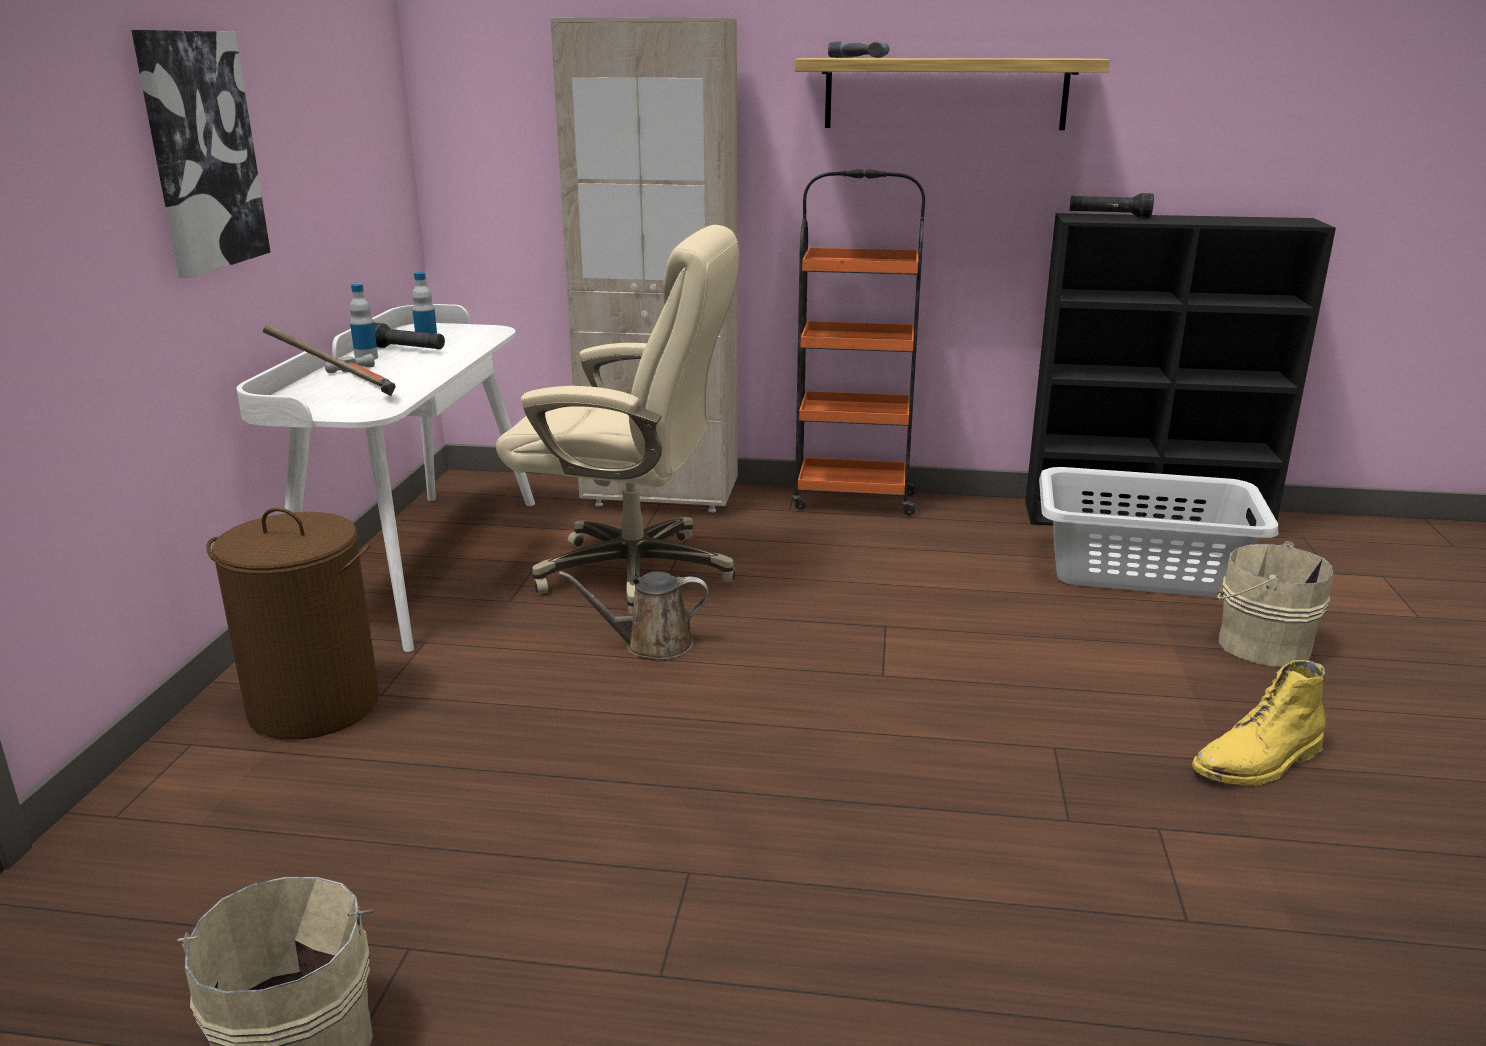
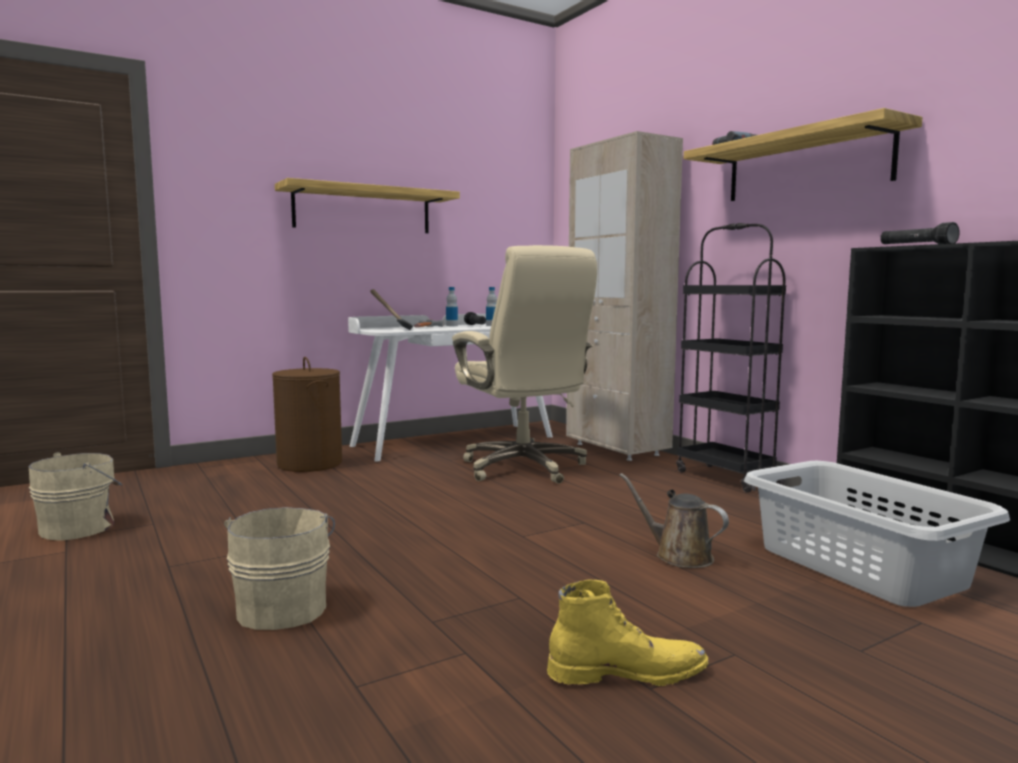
camera: 50 degrees right, 15 degrees down
picture [131,30,270,278] -> shelf [275,178,460,233]
brown watering can [559,571,709,660] -> brown watering can moved to [620,473,729,568]
orange cart [792,169,925,516] -> black cart [676,223,786,493]
yellow boot [1192,660,1326,785] -> yellow boot turned 150 degrees clockwise [547,579,708,686]
beige bucket [1217,541,1333,667] -> beige bucket moved to [224,507,335,630]

